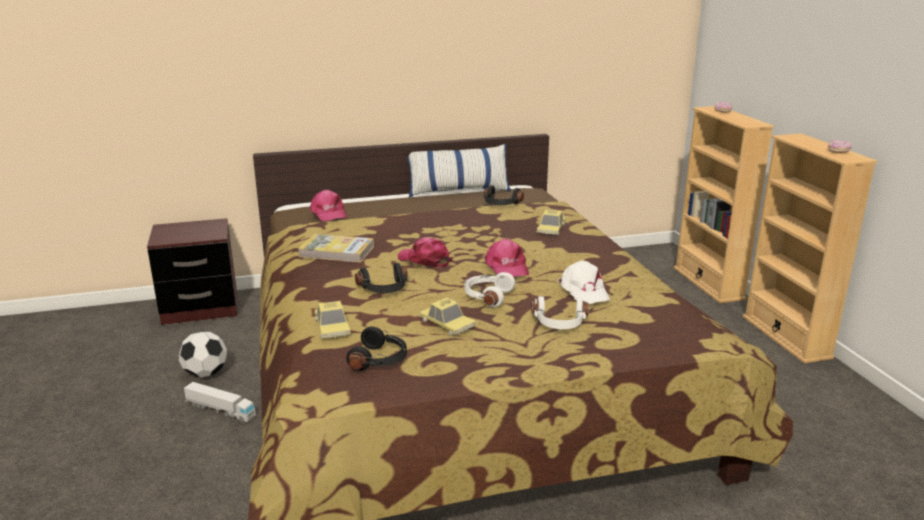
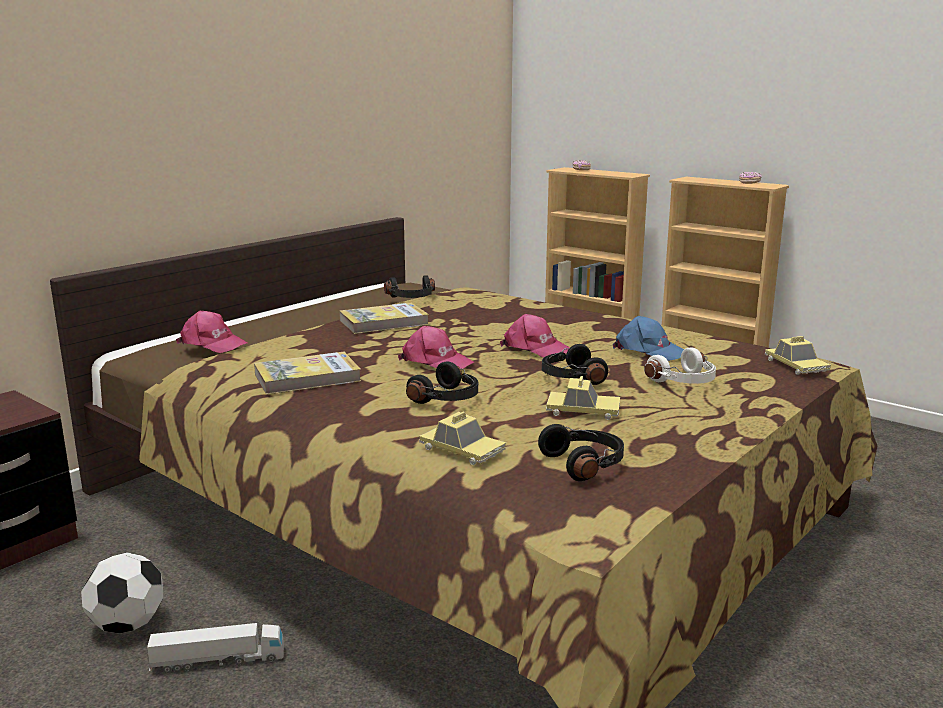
camera: 35 degrees left, 5 degrees down
pink cap [398,237,453,268] -> pink cap turned 150 degrees counterclockwise [398,326,474,370]
pillow [408,144,511,197] -> none
white headphones [465,272,515,307] -> black headphones [542,344,608,385]
toy car [537,209,566,236] -> toy car moved to [765,336,831,375]
white cap [558,260,610,304] -> blue cap [613,316,684,361]
none -> book [339,303,429,334]

